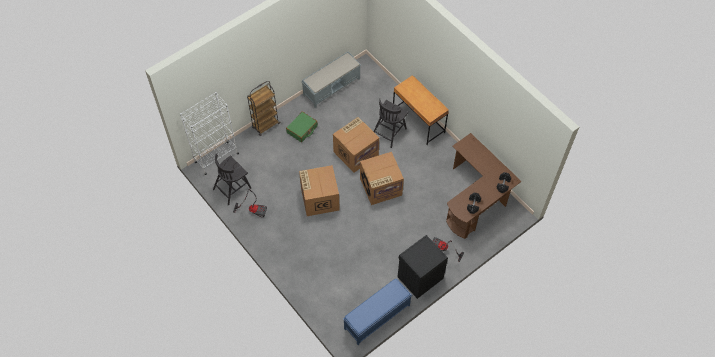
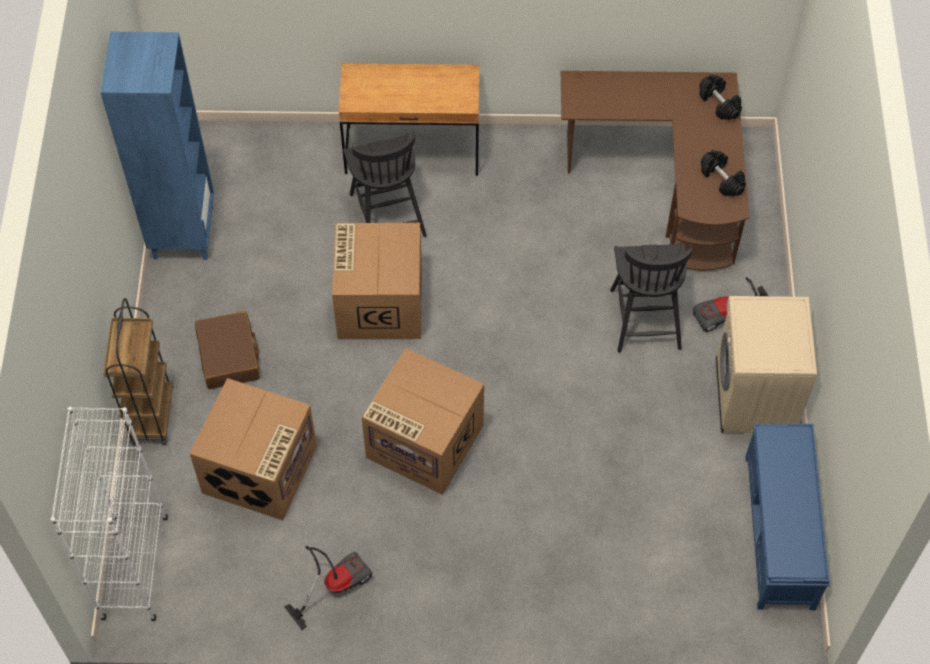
camera: 50 degrees left, 0 degrees up
black chair [213,154,251,205] -> black chair moved to [610,243,693,353]
green suitcase [286,112,318,142] -> brown suitcase [195,311,260,389]
grey bench [302,52,361,108] -> blue bookcase [100,32,214,260]
cardboard box [360,152,404,205] -> cardboard box moved to [190,378,317,520]
black washing machine [398,235,448,299] -> beige washing machine [716,296,817,433]

